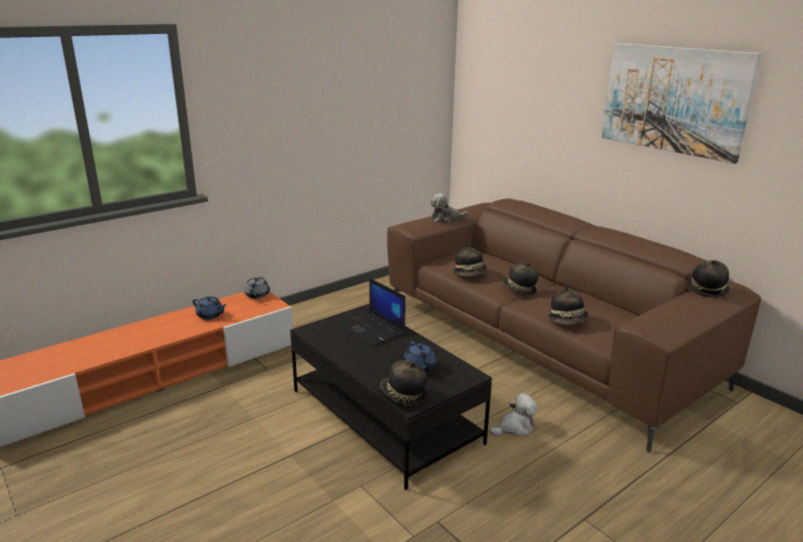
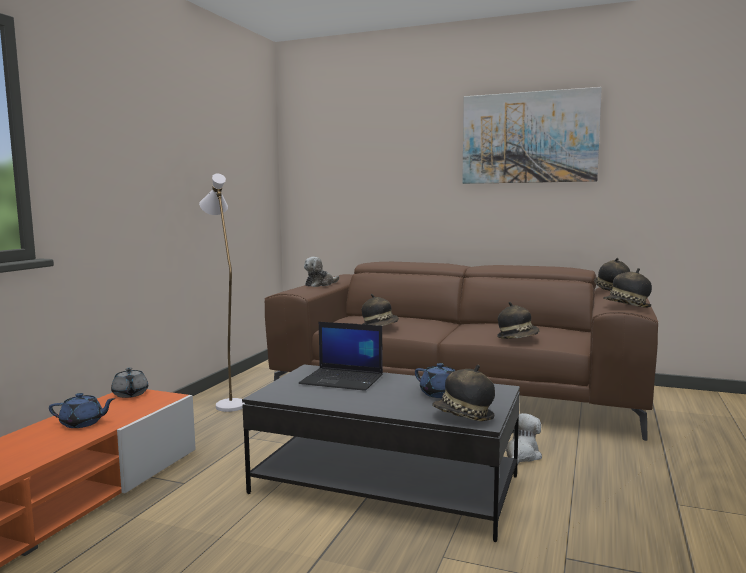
camera: 30 degrees left, 15 degrees down
hat [501,263,538,295] -> hat moved to [603,268,652,308]
none -> white floor lamp [199,174,244,412]

